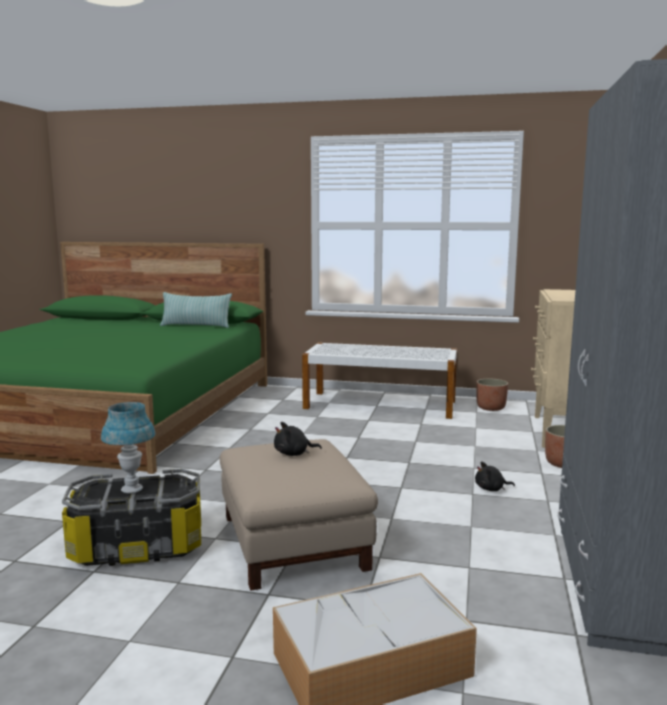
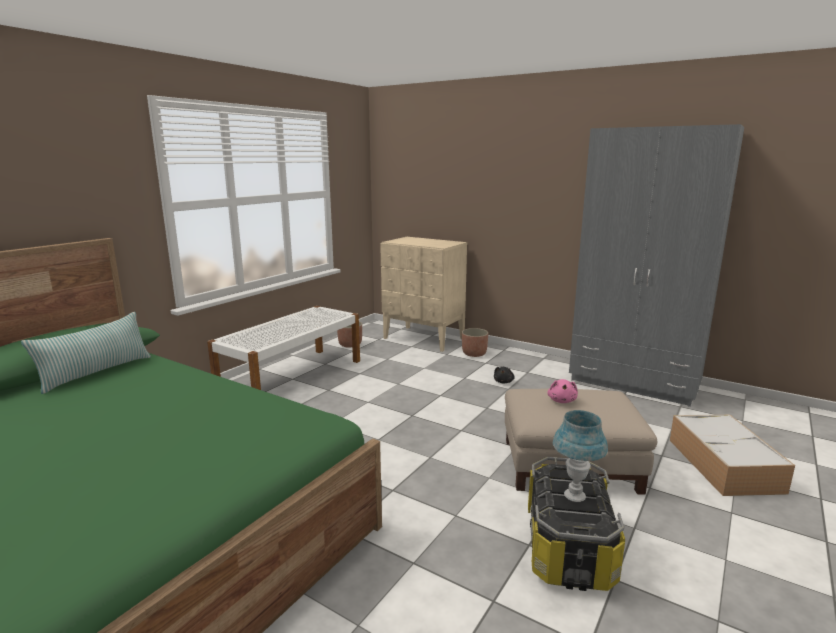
camera: 70 degrees left, 5 degrees up
black plush toy [274,422,322,456] -> pink plush toy [547,379,578,403]

